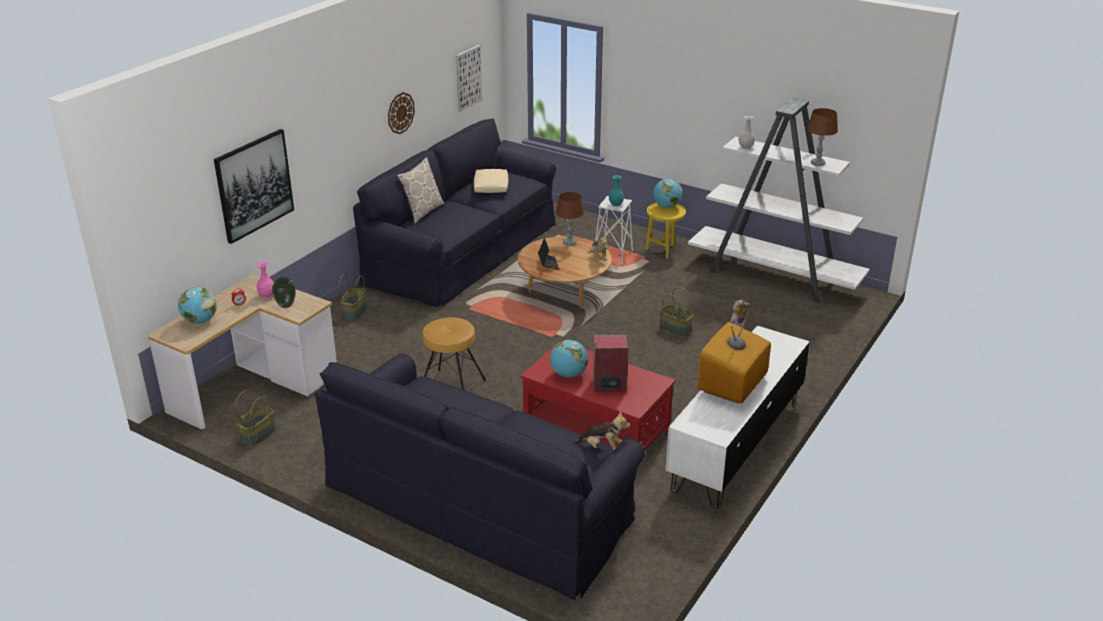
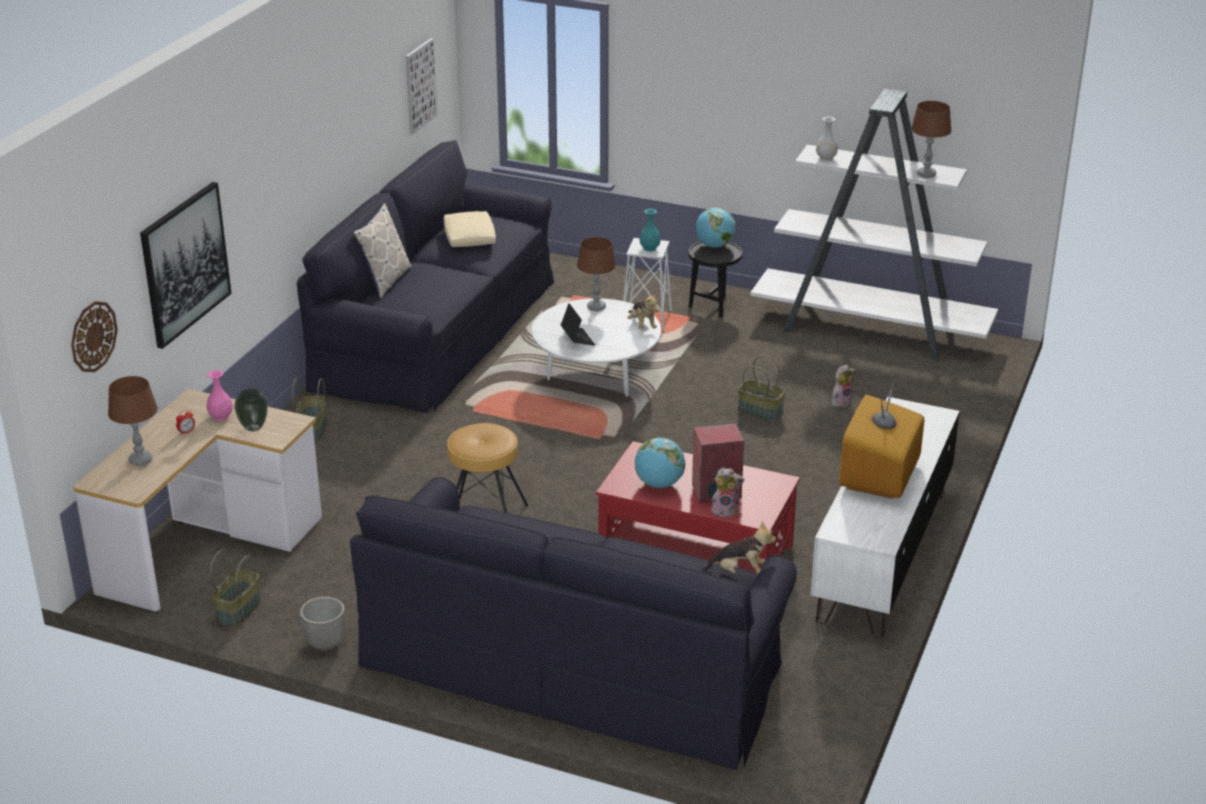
camera: 10 degrees left, 0 degrees up
globe [178,287,217,324] -> brown table lamp [108,376,158,466]
wall clock [388,92,415,134] -> wall clock moved to [71,301,118,372]
brown coffee table [518,236,612,309] -> white coffee table [532,298,661,397]
yellow side table [646,203,686,258] -> black side table [689,241,742,318]
none -> planter [300,597,345,651]
none -> plush toy [712,468,745,517]

